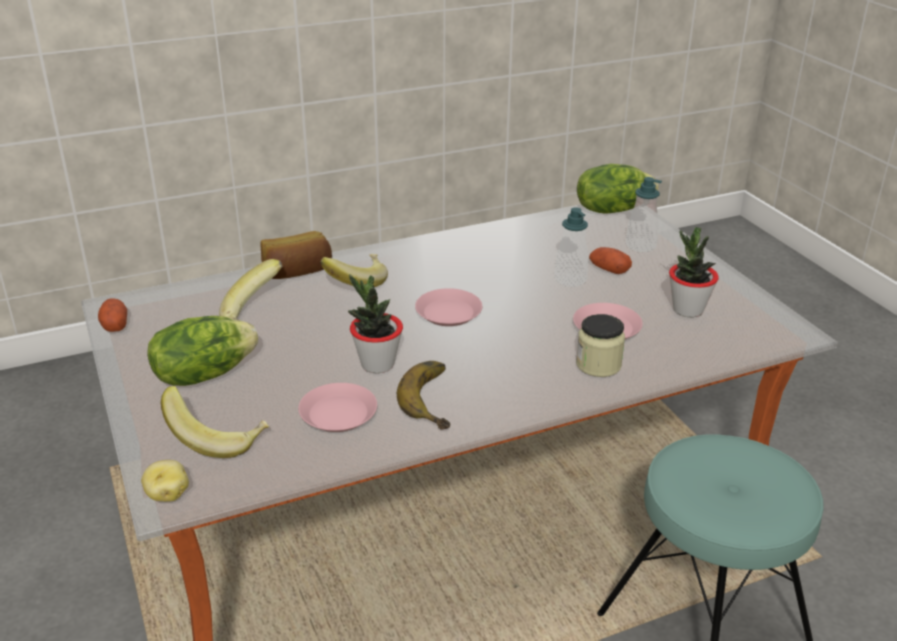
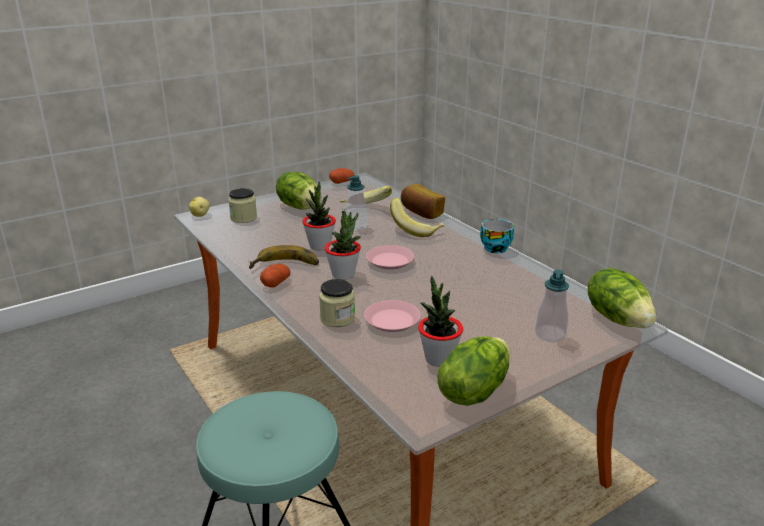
camera: 80 degrees right, 5 degrees down
banana [161,386,269,458] -> jar [228,188,257,223]
pink plate [298,383,377,432] -> none
soap dispenser [554,207,588,287] -> soap dispenser moved to [345,175,368,230]
potato [589,247,632,274] -> potato moved to [260,264,290,288]
none -> potted plant [325,211,361,280]
none -> lettuce [438,336,510,406]
none -> cup [480,219,514,253]

